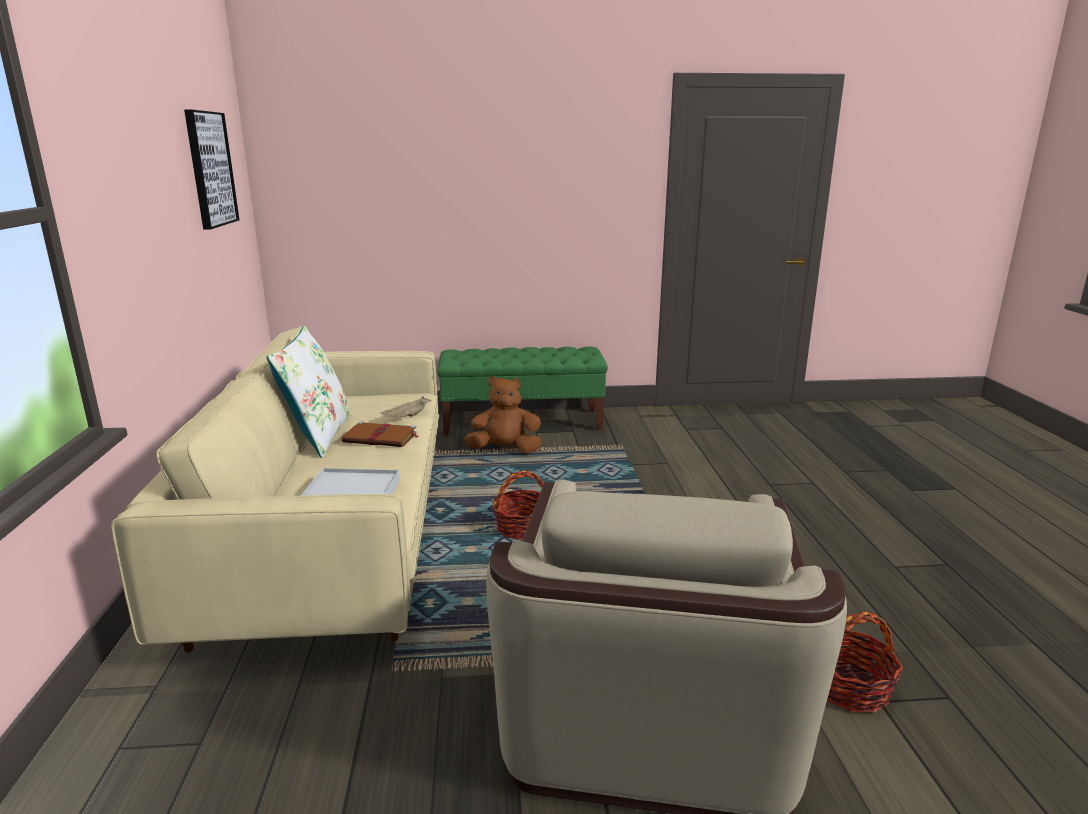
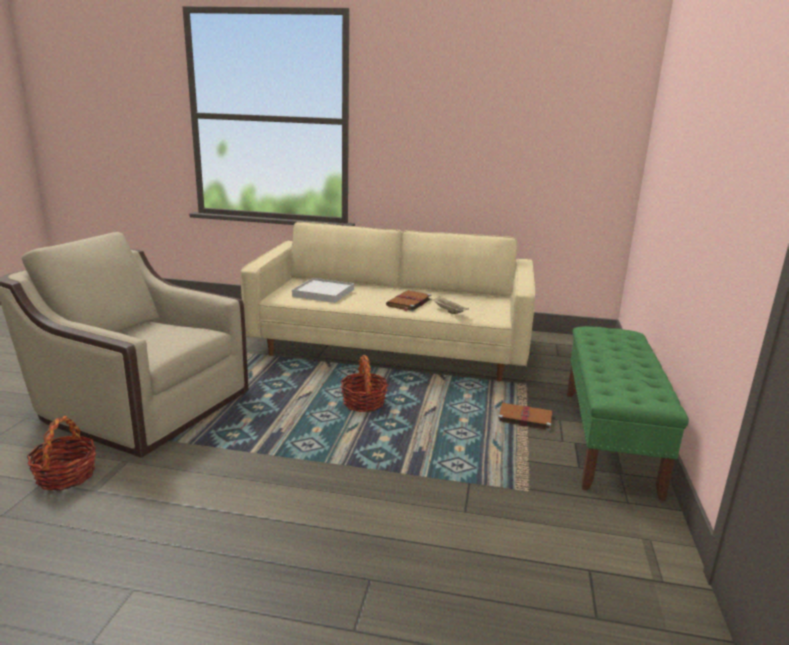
camera: 105 degrees right, 0 degrees up
picture [184,110,239,229] -> none
white pillow [266,326,351,458] -> none
brown plush toy [464,376,541,453] -> brown book [497,403,552,431]

